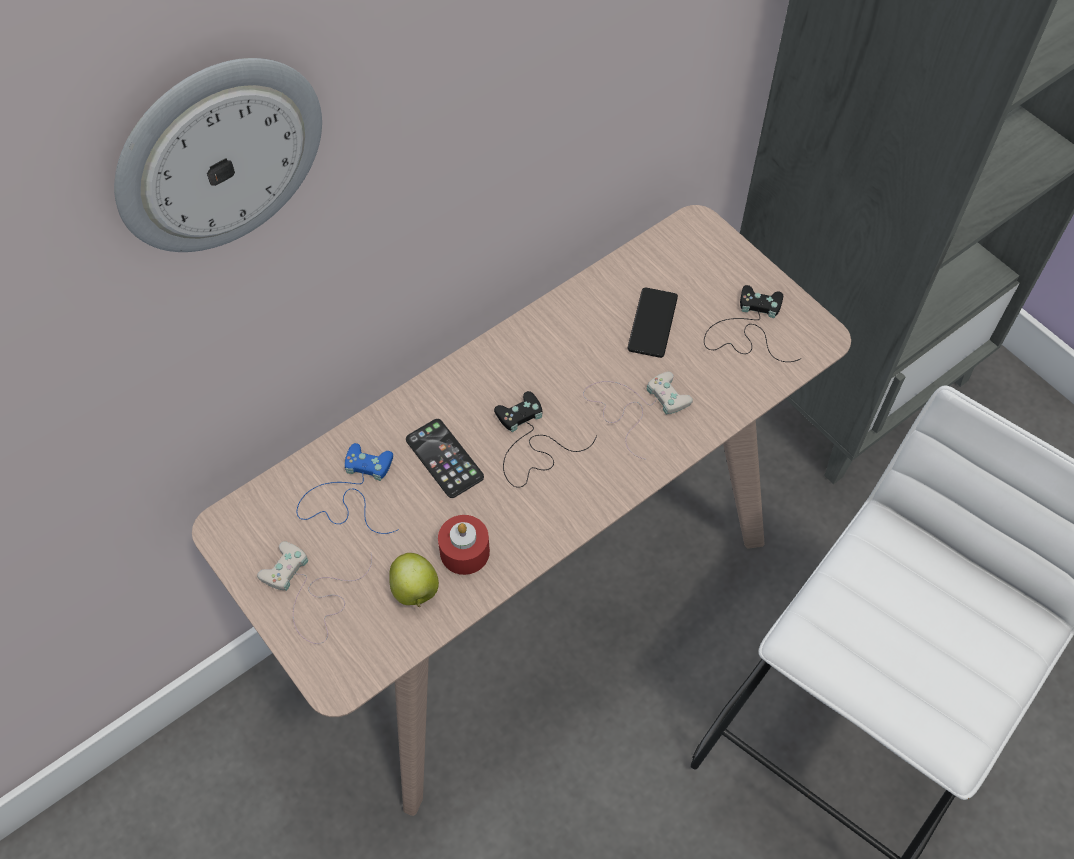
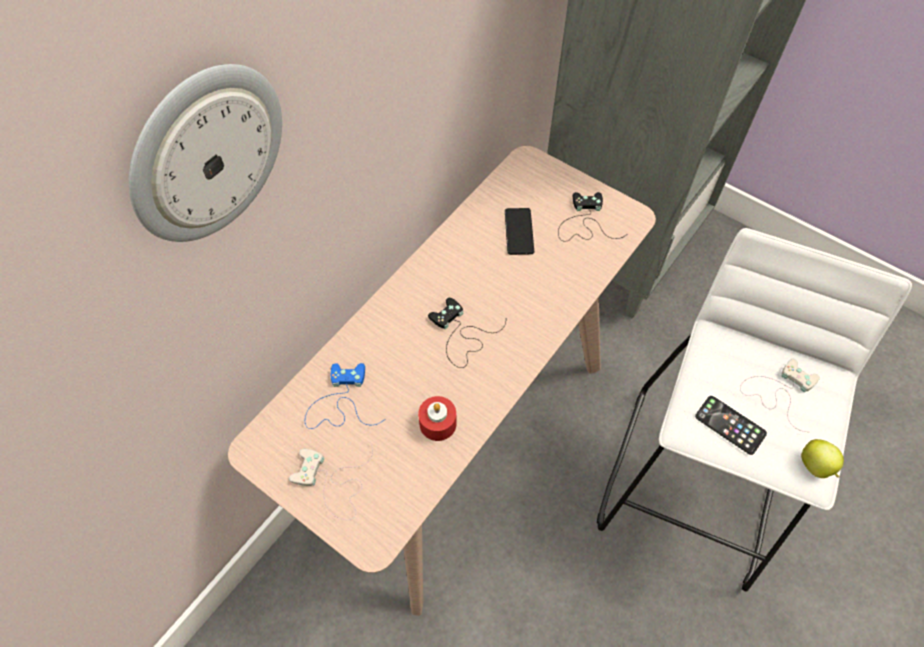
camera: 15 degrees left, 0 degrees up
apple [389,553,439,607] -> apple moved to [801,439,844,478]
phone [406,419,484,498] -> phone moved to [695,396,767,455]
white game controller [583,372,693,459] -> white game controller moved to [740,359,820,432]

